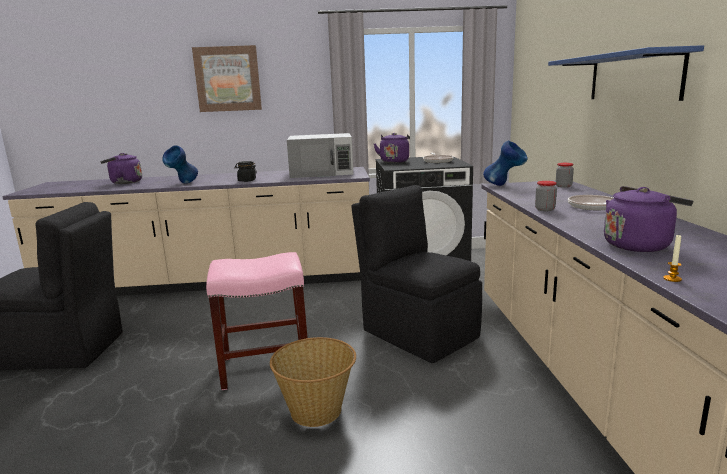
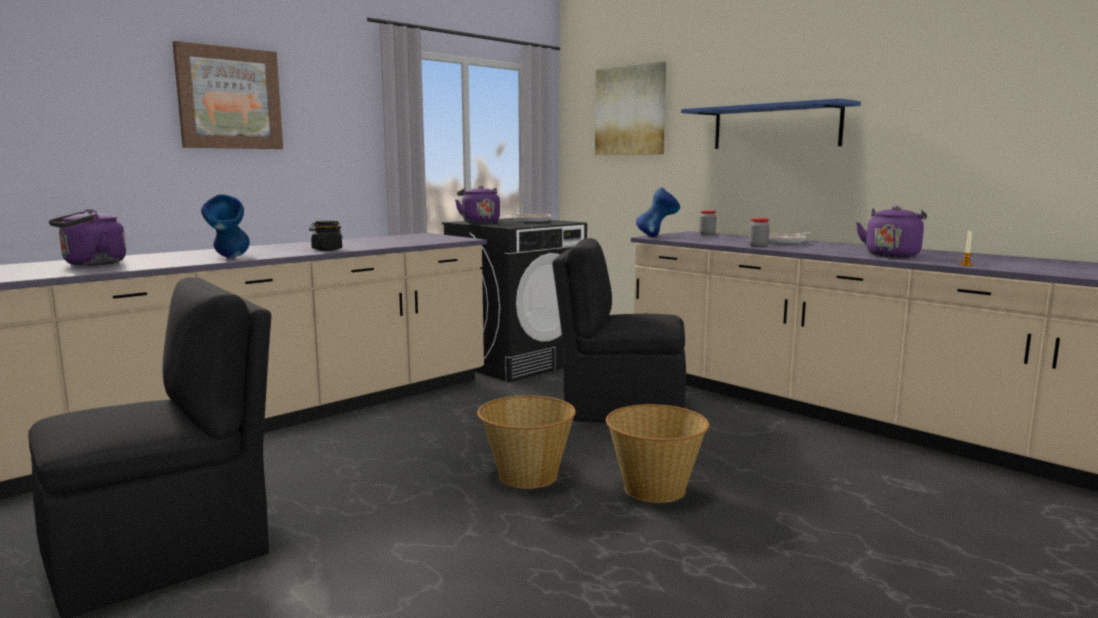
camera: 40 degrees left, 5 degrees down
pink stool [206,252,307,390] -> basket [477,395,576,489]
white microwave [287,133,354,178] -> none
none -> picture [595,61,666,155]

